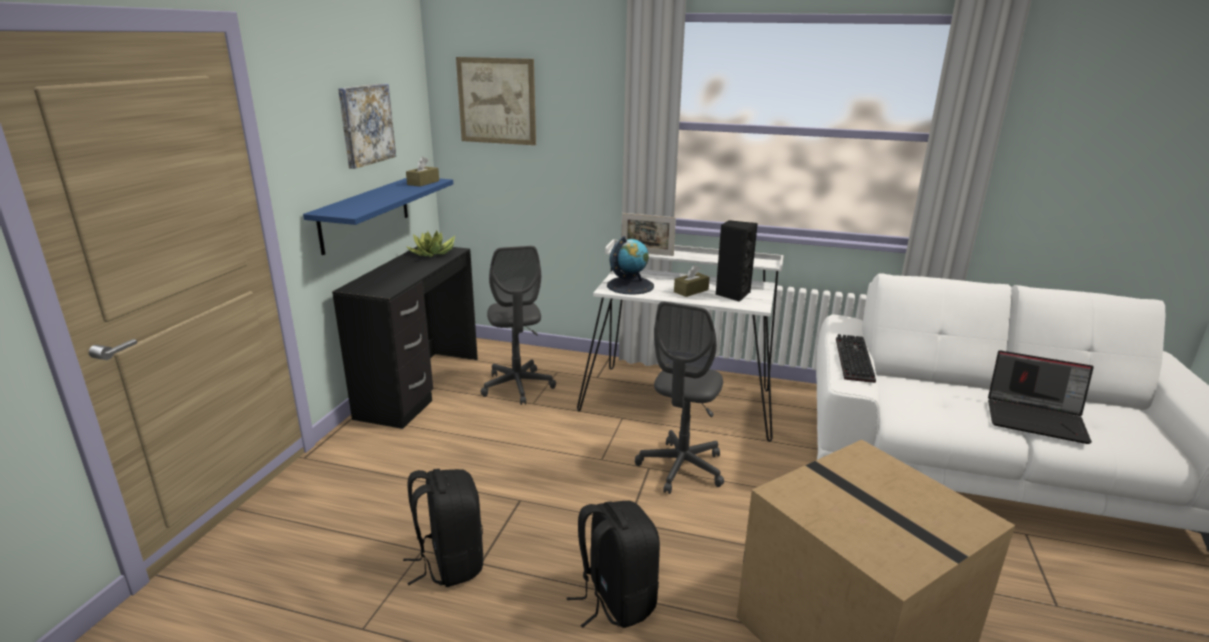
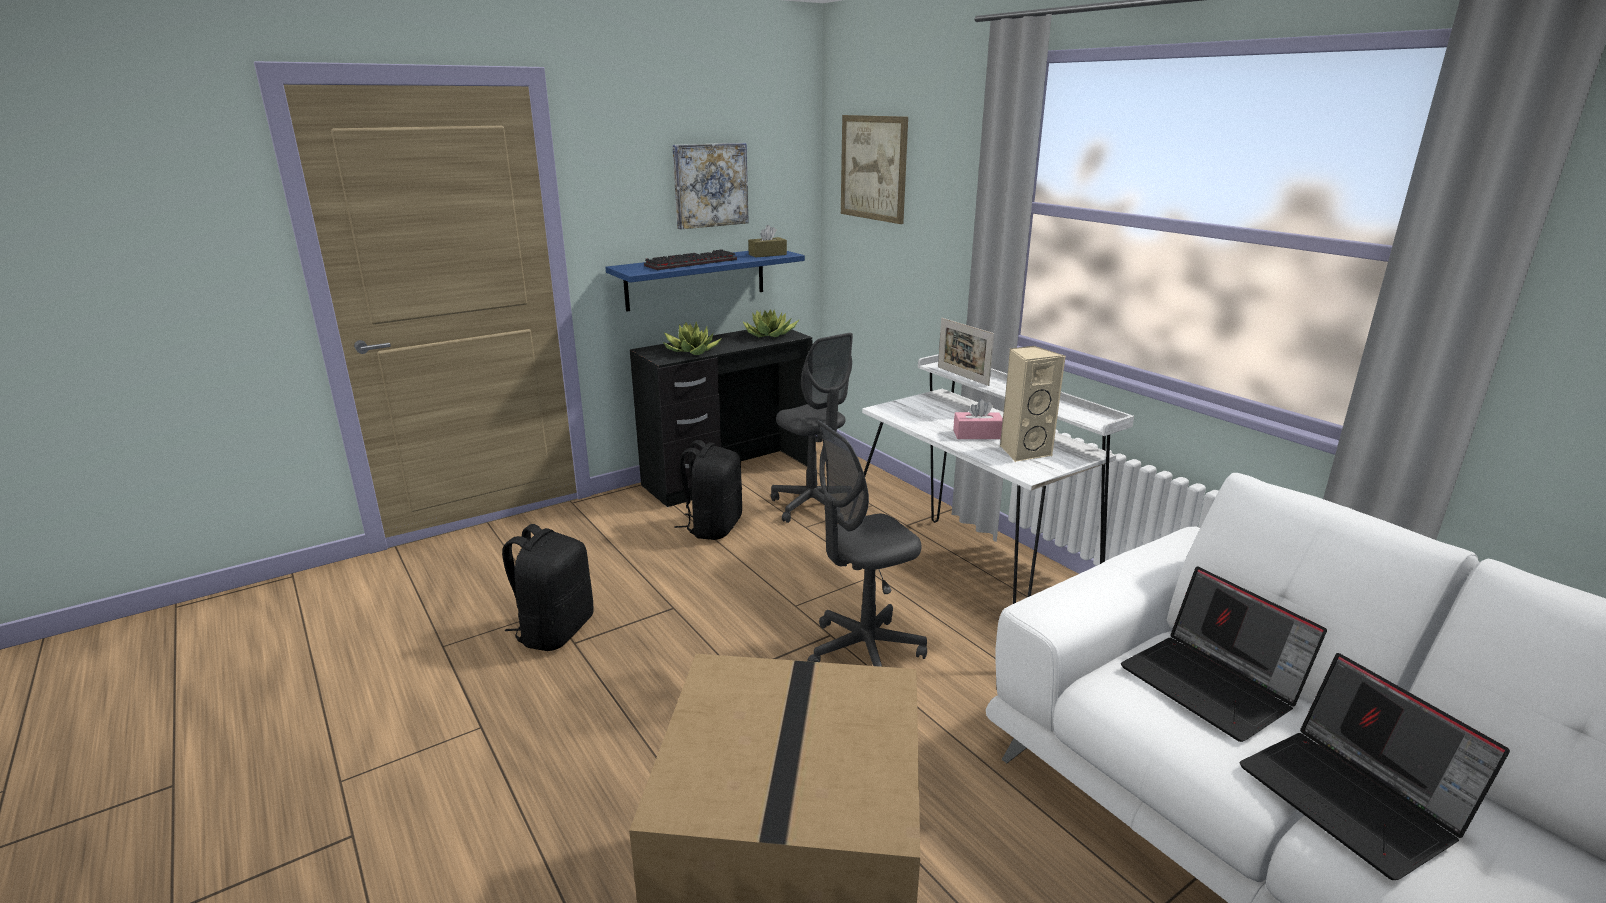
camera: 40 degrees right, 0 degrees up
grey office chair [480,246,556,405] -> grey office chair turned 60 degrees counterclockwise [771,333,853,524]
black backpack [566,501,660,628] -> black backpack moved to [674,440,742,540]
globe [607,236,654,295] -> none
brown tissue box [674,265,710,297] -> pink tissue box [953,399,1003,439]
black speaker [716,220,758,302] -> beige speaker [1000,346,1066,462]
keyboard [836,334,876,383] -> keyboard moved to [644,249,737,270]
none -> potted plant [663,322,722,355]
none -> laptop [1121,566,1327,742]

